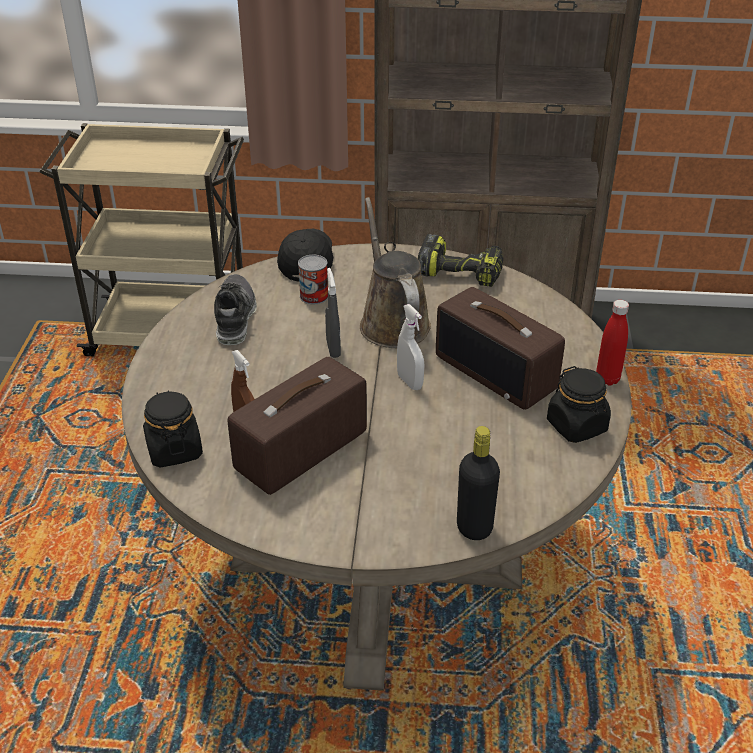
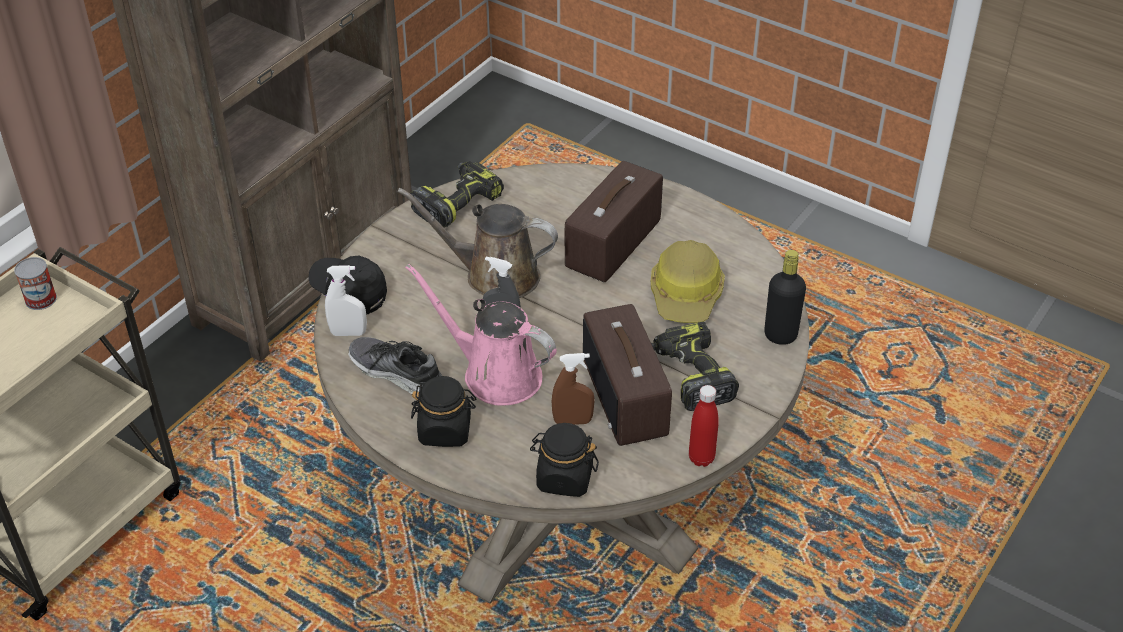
camera: 60 degrees left, 5 degrees up
can [298,255,328,304] -> can moved to [14,257,57,310]
white spray bottle [397,304,425,390] -> white spray bottle moved to [325,265,367,336]
radio [436,287,565,410] -> radio turned 135 degrees clockwise [565,161,663,282]
black jar [547,366,611,443] -> black jar moved to [411,376,477,447]
red bottle [596,300,629,386] -> red bottle moved to [689,385,719,467]
none -> pink watering can [405,263,557,406]
none -> hard hat [651,240,725,323]
none -> power drill [651,322,739,411]

